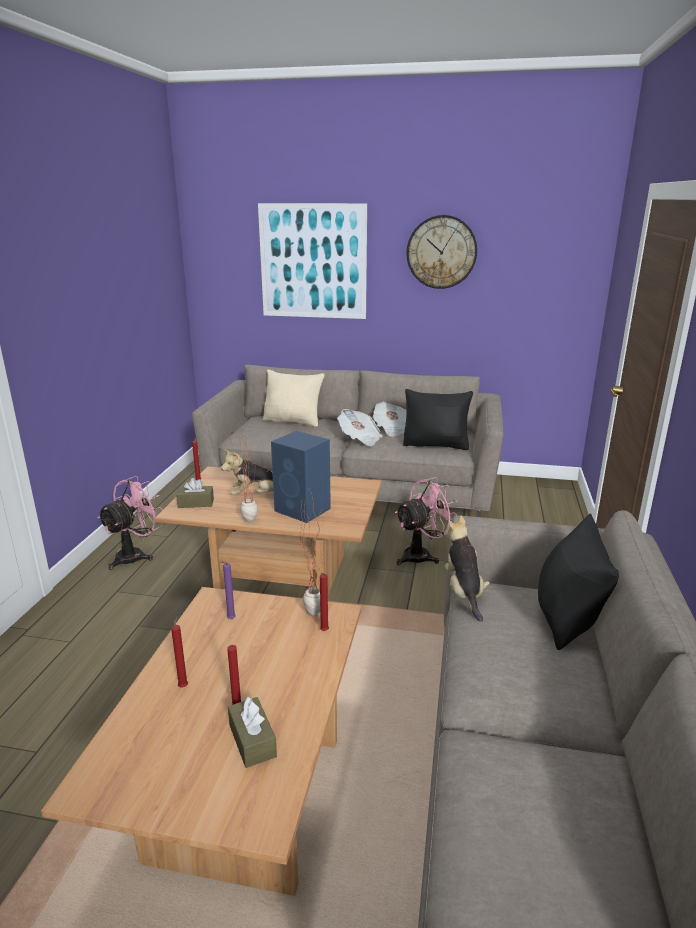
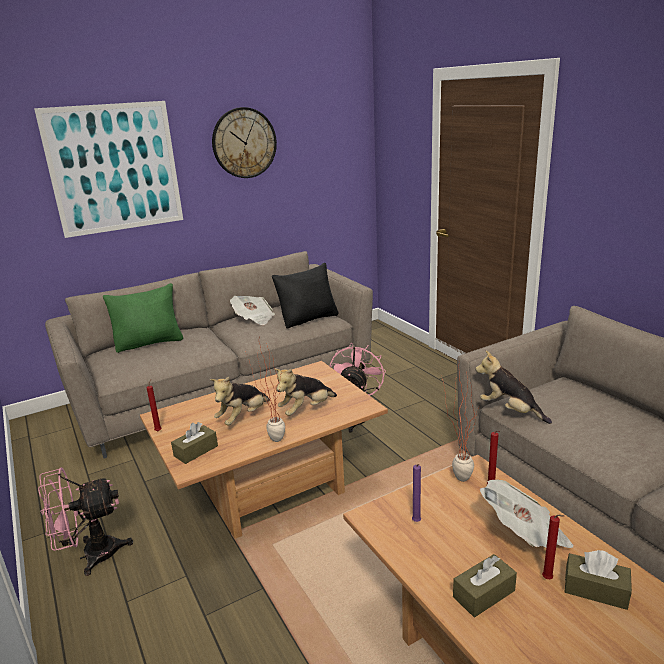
camera: 40 degrees left, 0 degrees up
pink fan [97,476,163,570] -> pink fan turned 105 degrees counterclockwise [38,467,133,576]
red candle [171,615,188,687] -> brown tissue box [453,554,517,617]
beige pillow [263,369,325,427] -> green pillow [103,283,183,353]
blue speaker [271,431,331,523] -> plush toy [274,369,337,416]
newspaper [337,409,382,446] -> newspaper moved to [480,480,573,548]
black pillow [538,513,619,650] -> none

